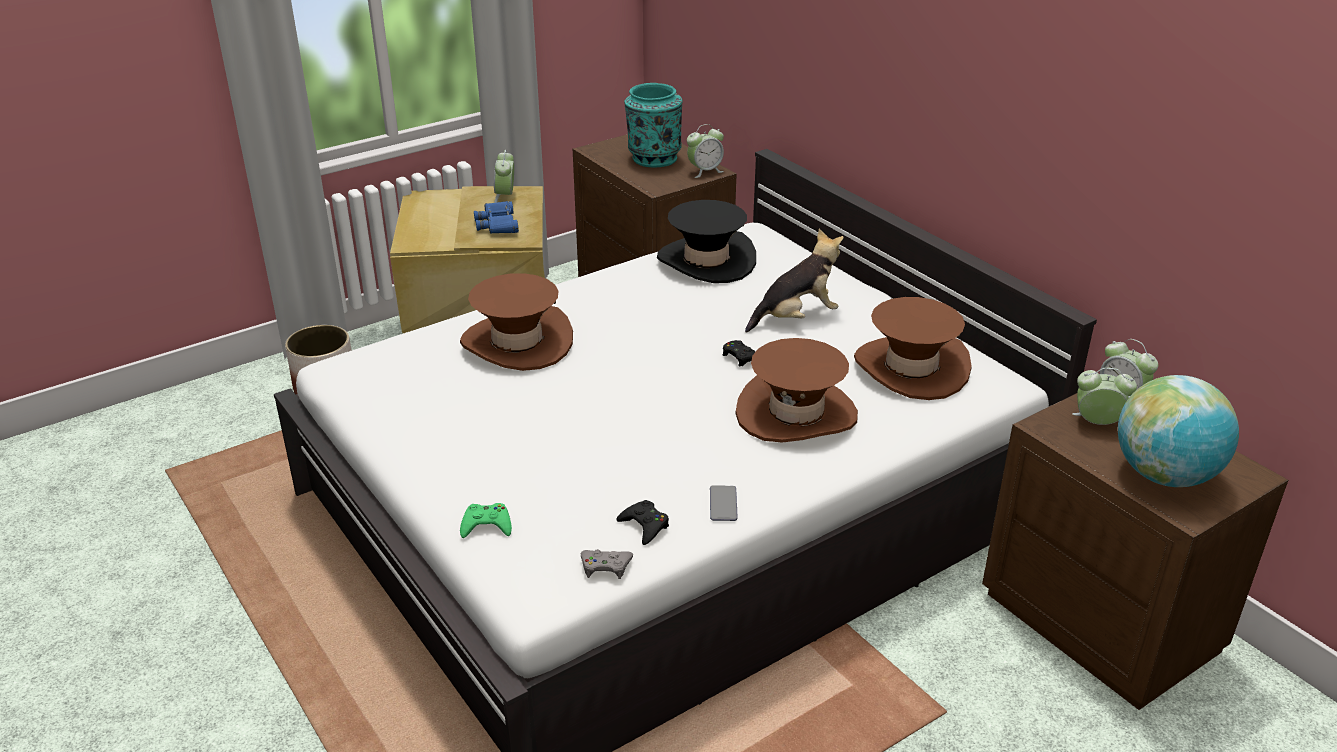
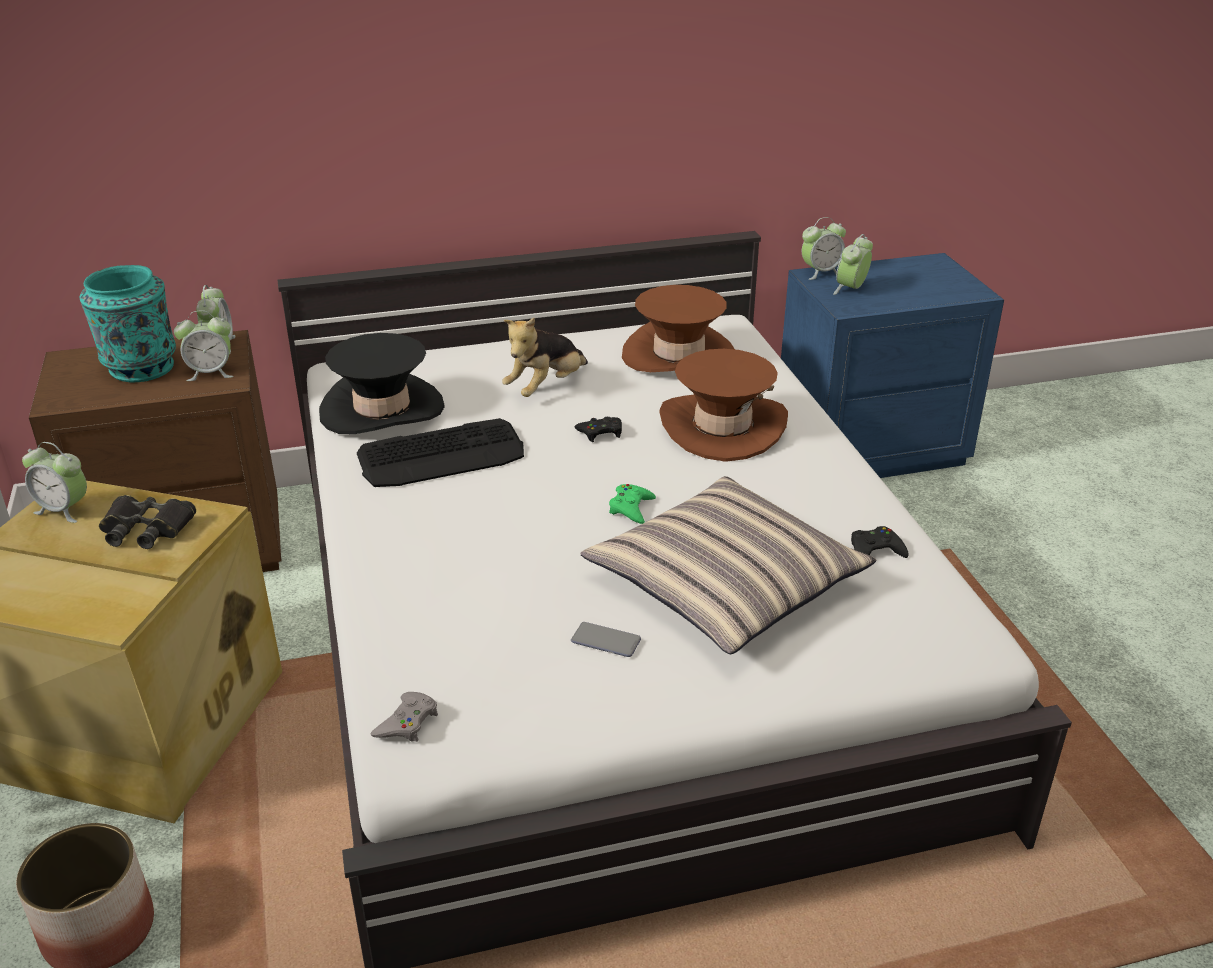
camera: 70 degrees left, 0 degrees up
brown hat [460,273,573,371] -> none
green game controller [460,503,512,538] -> green game controller moved to [609,484,656,524]
blue binoculars [474,201,519,234] -> black binoculars [99,495,196,549]
grey game controller [581,549,633,579] -> grey game controller moved to [371,692,438,742]
phone [710,485,737,521] -> phone moved to [571,622,641,657]
plush toy [745,229,844,333] -> plush toy turned 135 degrees counterclockwise [502,318,588,397]
brown nightstand [982,393,1288,710] -> blue nightstand [781,253,1004,478]
globe [1118,375,1239,487] -> none
none -> alarm clock [174,311,234,381]
none -> keyboard [357,418,524,487]
none -> pillow [581,476,876,654]

